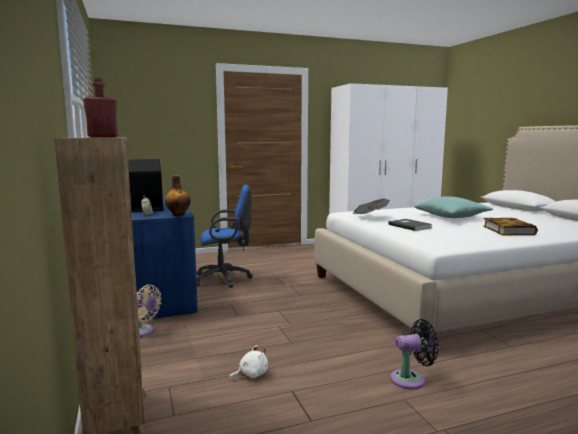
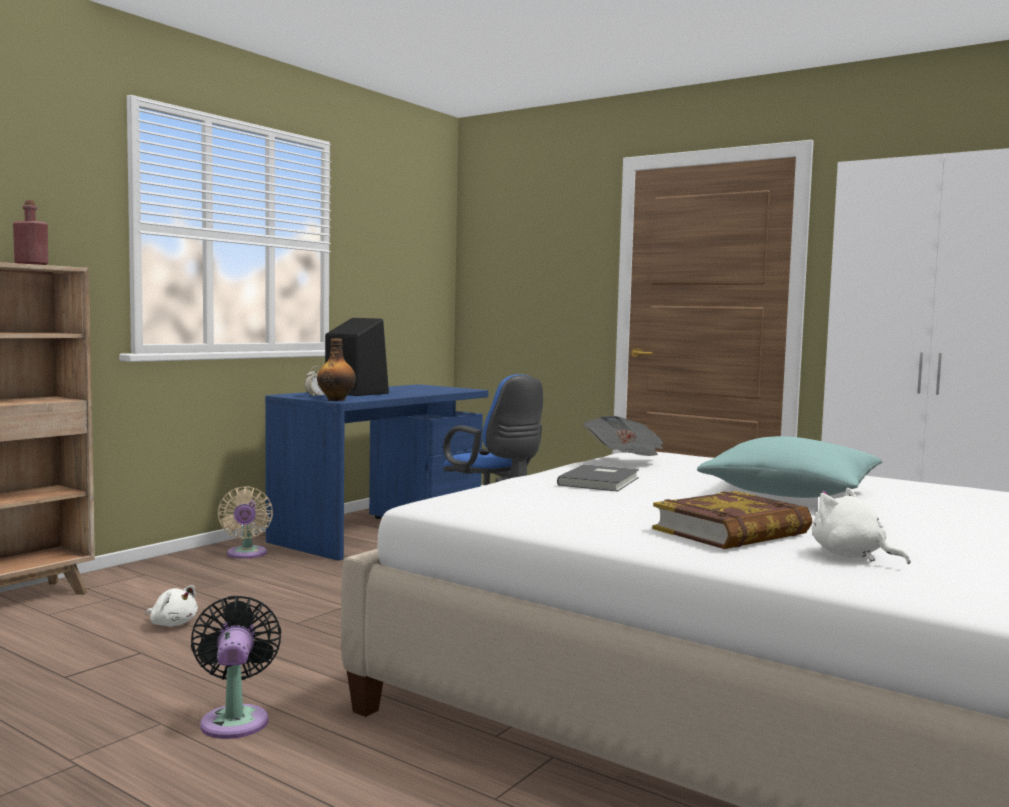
camera: 55 degrees right, 5 degrees down
black fan [390,319,438,389] -> black fan turned 150 degrees counterclockwise [191,596,281,739]
none -> white plush toy [812,488,910,564]

